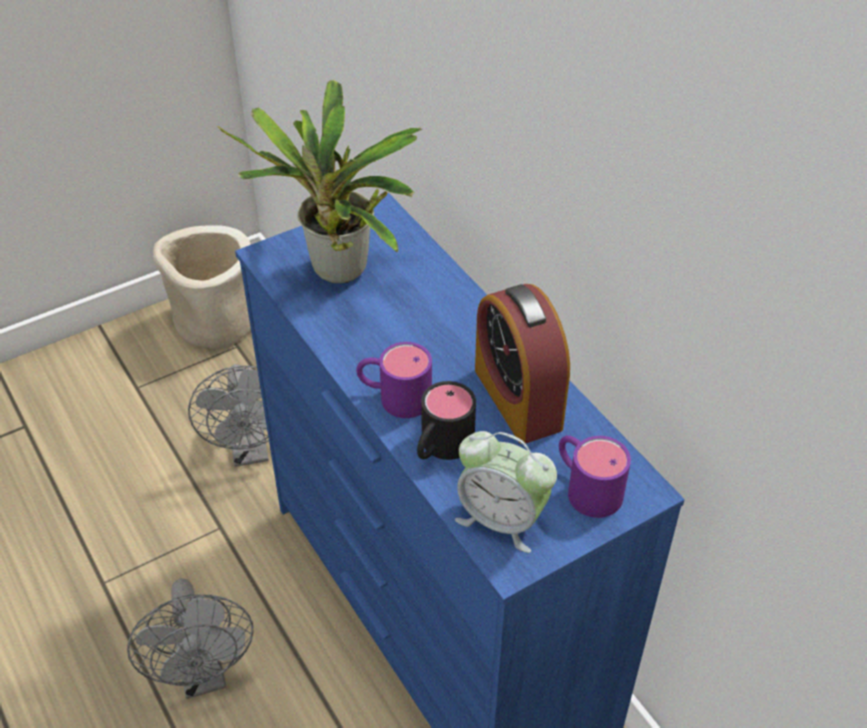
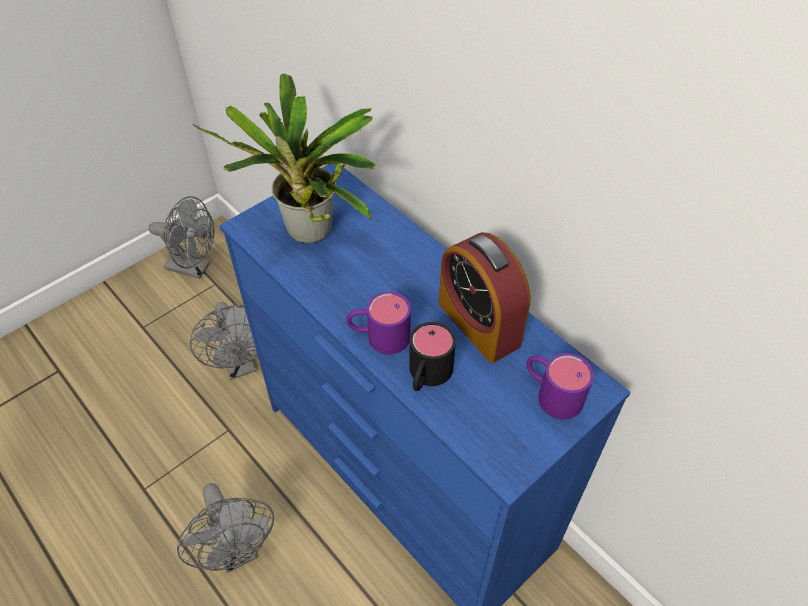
camera: 10 degrees left, 5 degrees up
beige planter [153,225,251,349] -> grey fan [148,196,214,279]
alarm clock [455,431,557,553] -> none

